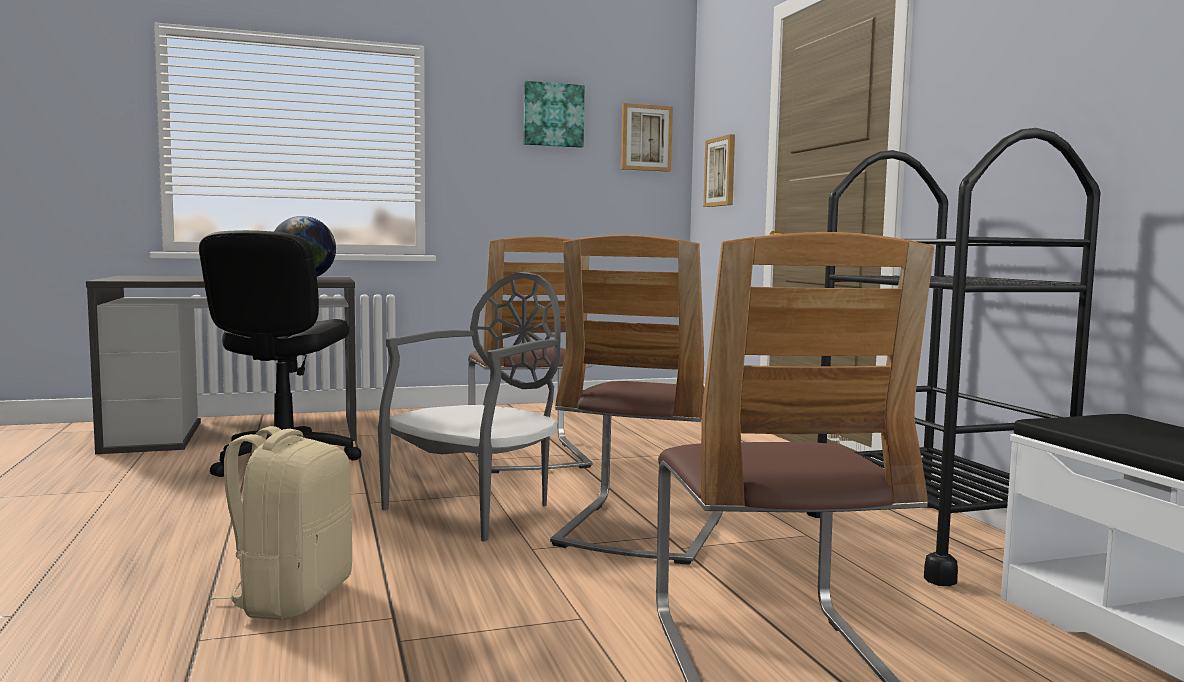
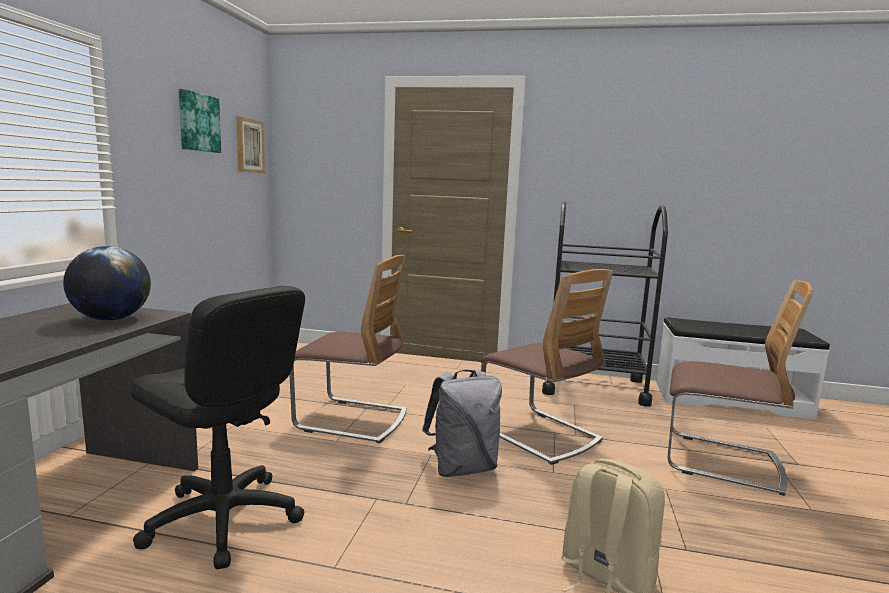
camera: 60 degrees left, 5 degrees up
grey chair [378,272,561,541] -> grey backpack [422,370,502,477]
picture [703,134,735,207] -> none

